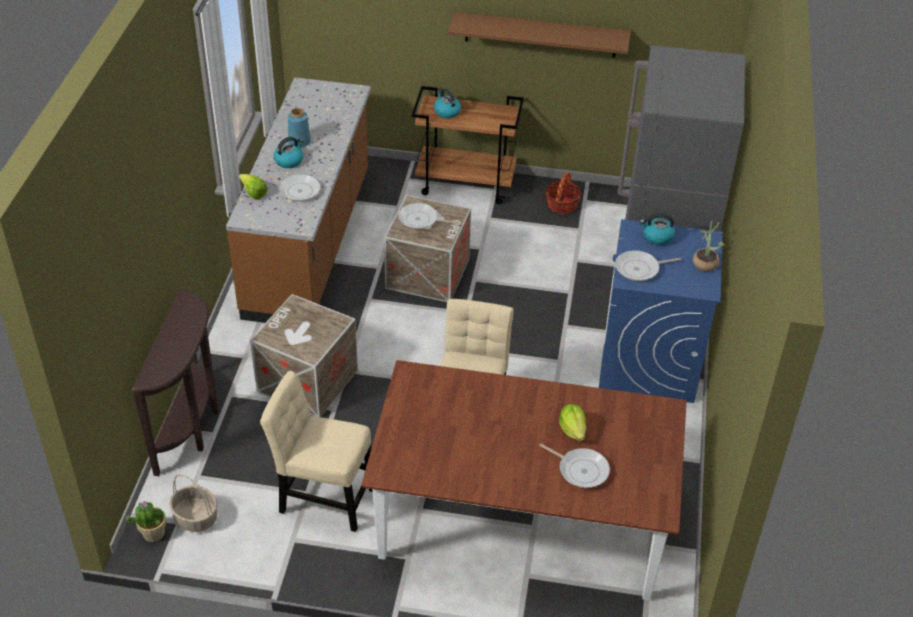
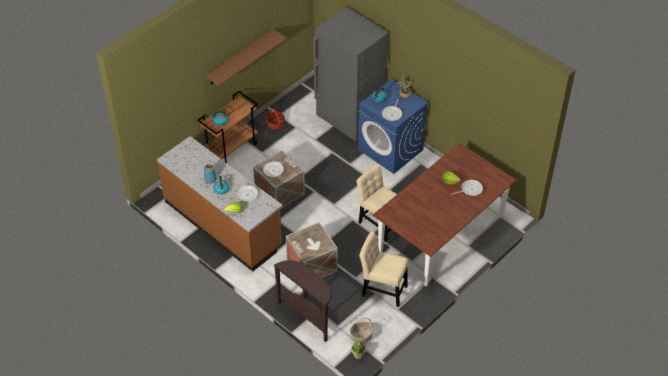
camera: 55 degrees left, 5 degrees up
beige chair [260,371,373,532] -> beige chair turned 60 degrees clockwise [359,231,408,307]

